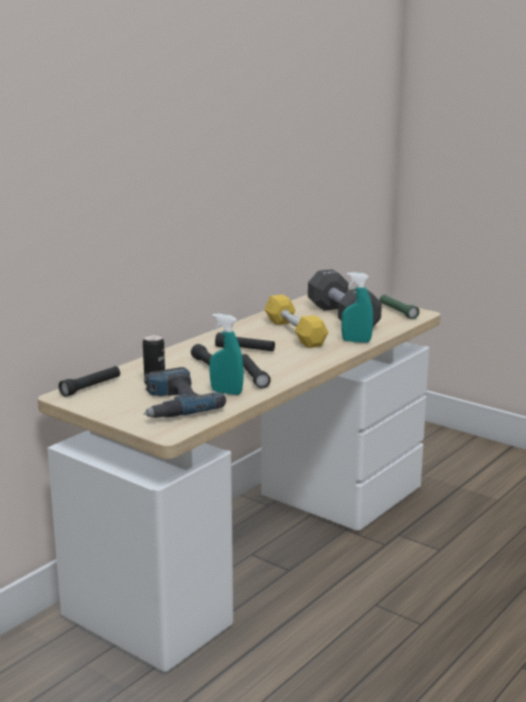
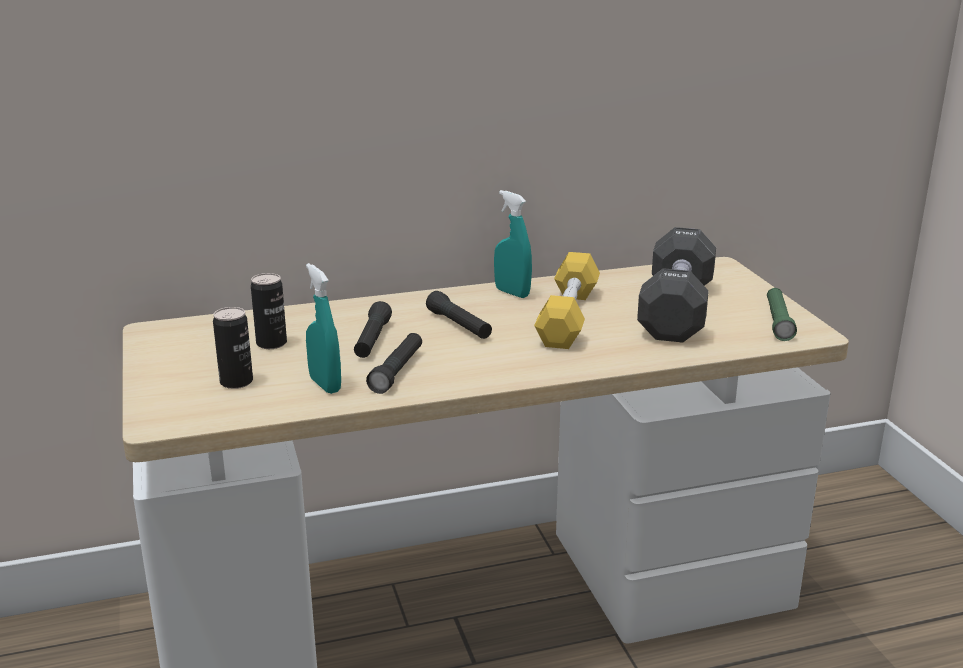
camera: 35 degrees right, 5 degrees up
black flashlight [59,366,120,397] -> none
power drill [143,367,226,418] -> can [213,307,253,389]
turquoise spray bottle [341,272,373,343] -> turquoise spray bottle moved to [494,190,532,298]

